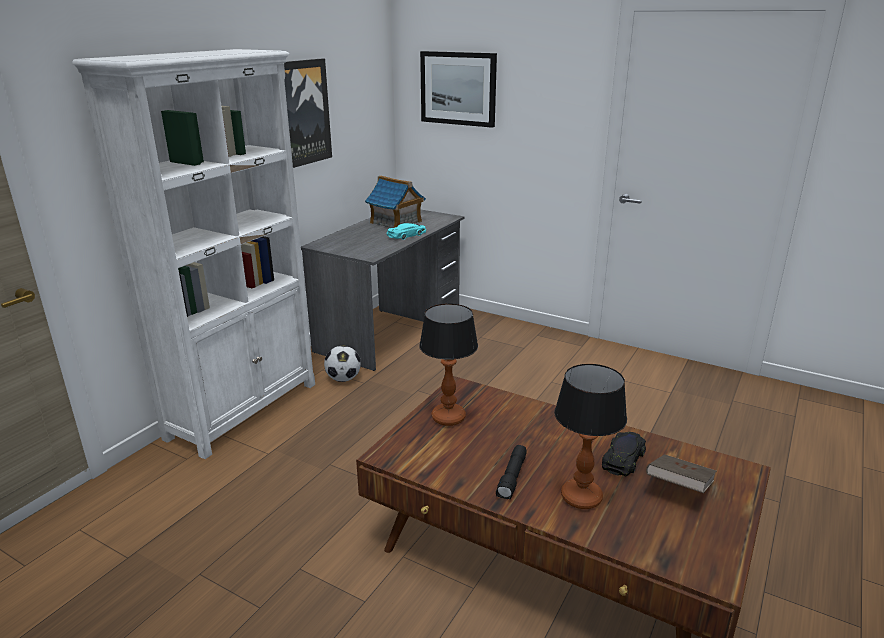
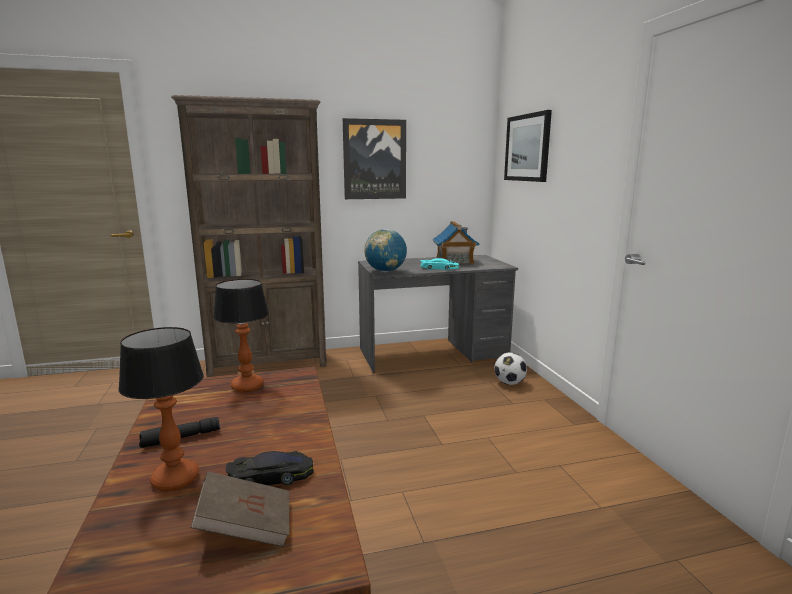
camera: 45 degrees right, 10 degrees down
white bookcase [72,49,315,459] -> brown bookcase [171,95,327,377]
football [324,346,361,382] -> football moved to [494,352,527,385]
none -> globe [364,229,407,272]

